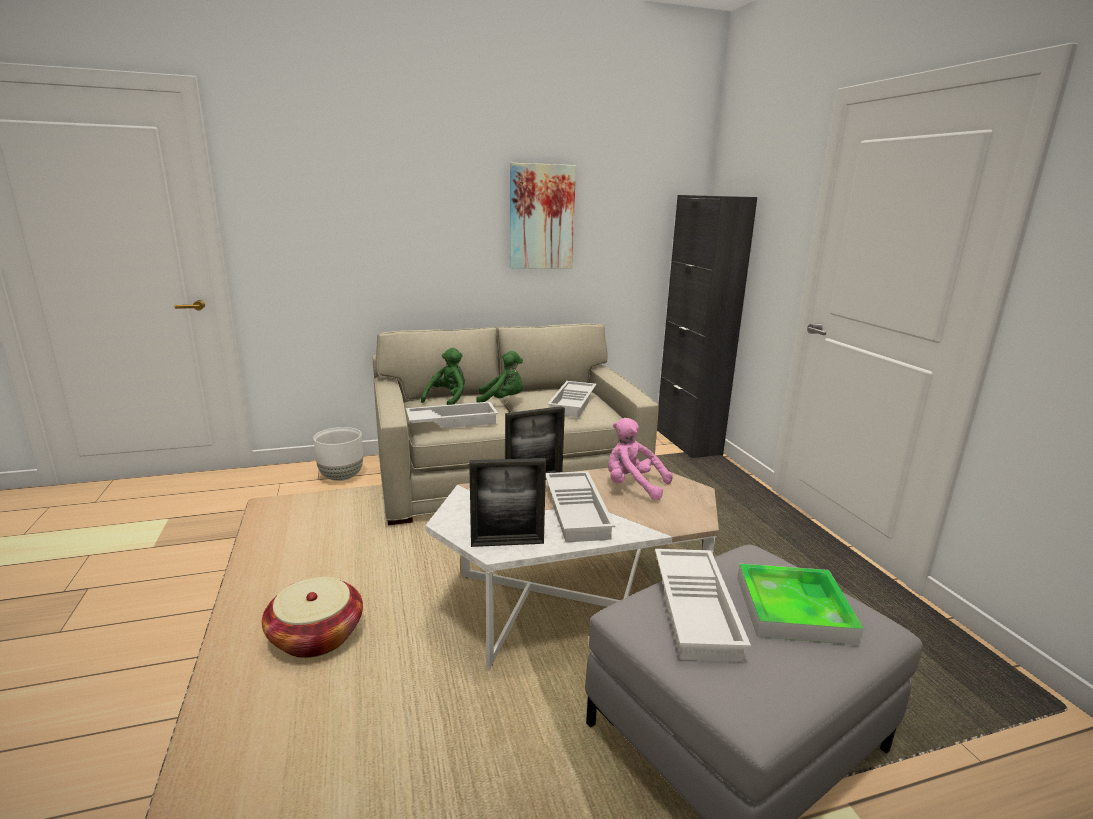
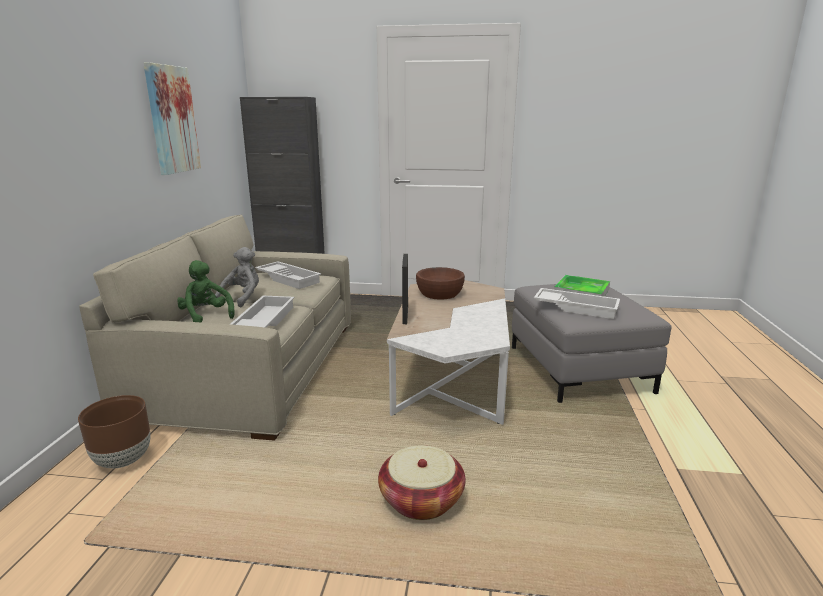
camera: 65 degrees left, 0 degrees up
white planter [313,427,363,481] -> brown planter [78,395,151,468]
picture frame [469,458,546,547] -> none
green plush toy [476,351,523,403] -> grey plush toy [215,247,259,308]
white tray [546,471,615,542] -> none
pink plush toy [608,418,673,500] -> brown bowl [416,267,465,300]

